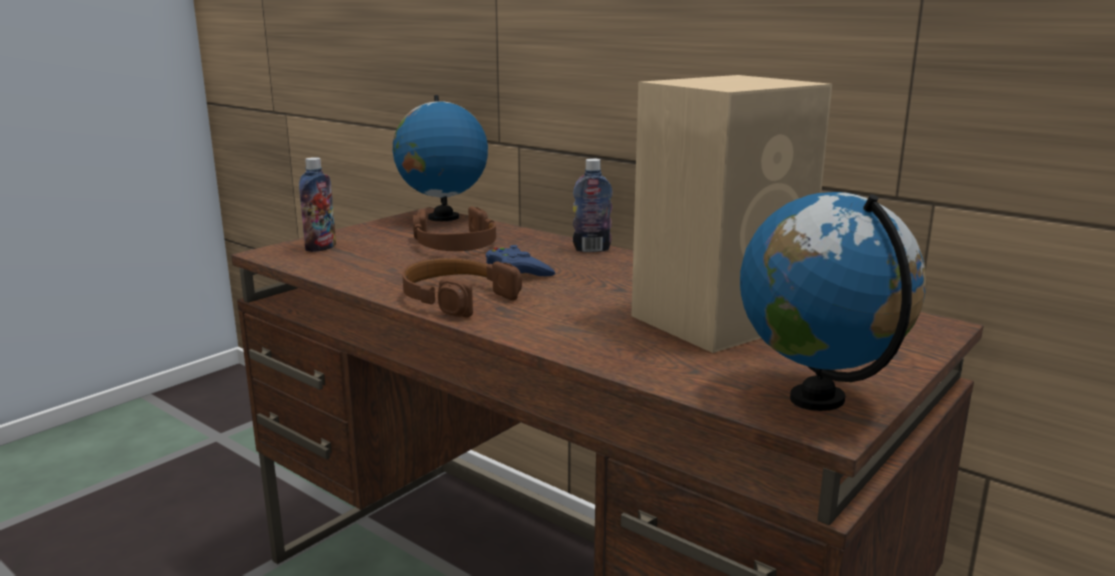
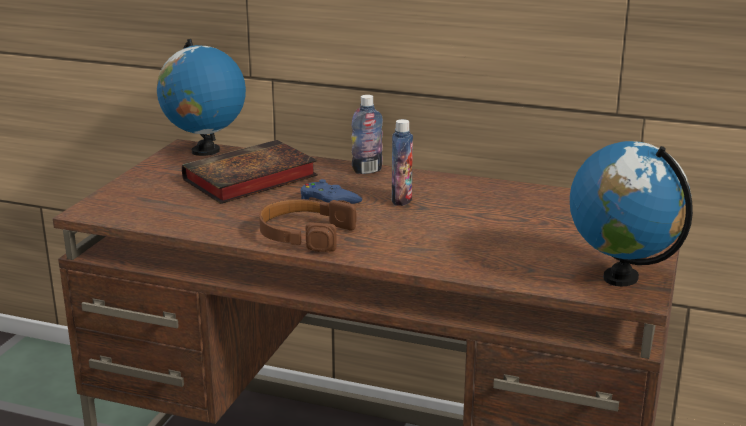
camera: 20 degrees left, 5 degrees up
bottle [299,157,336,252] -> bottle moved to [392,119,413,206]
brown headphones [413,207,496,251] -> book [182,140,318,204]
beige speaker [631,75,832,353] -> none

